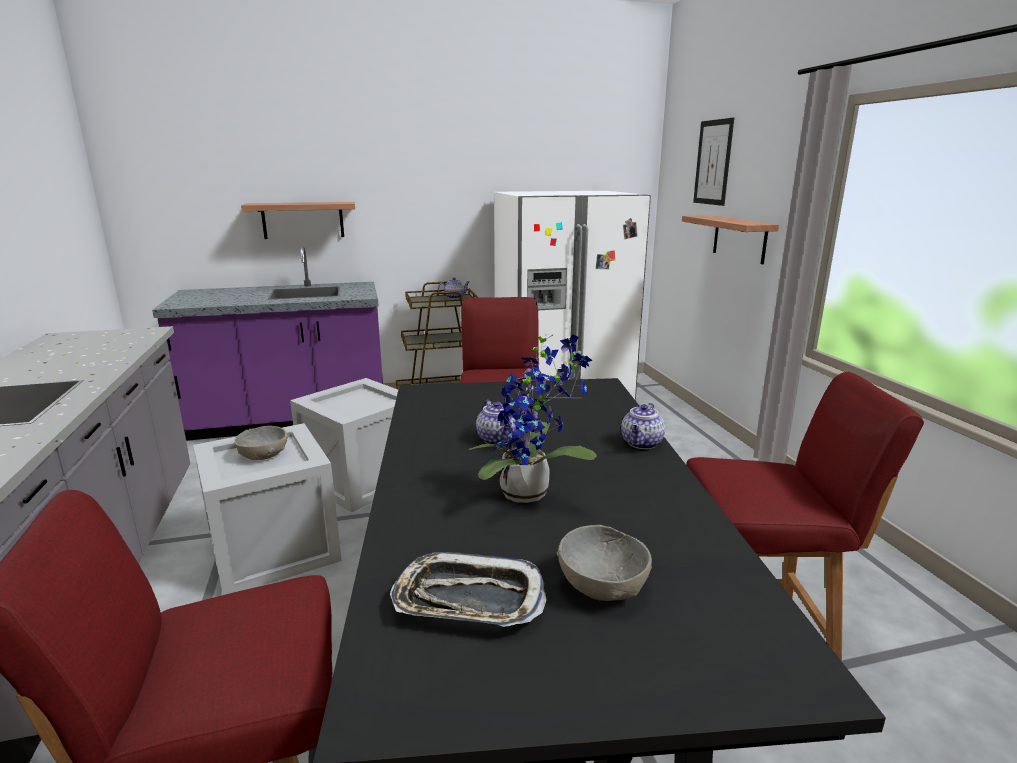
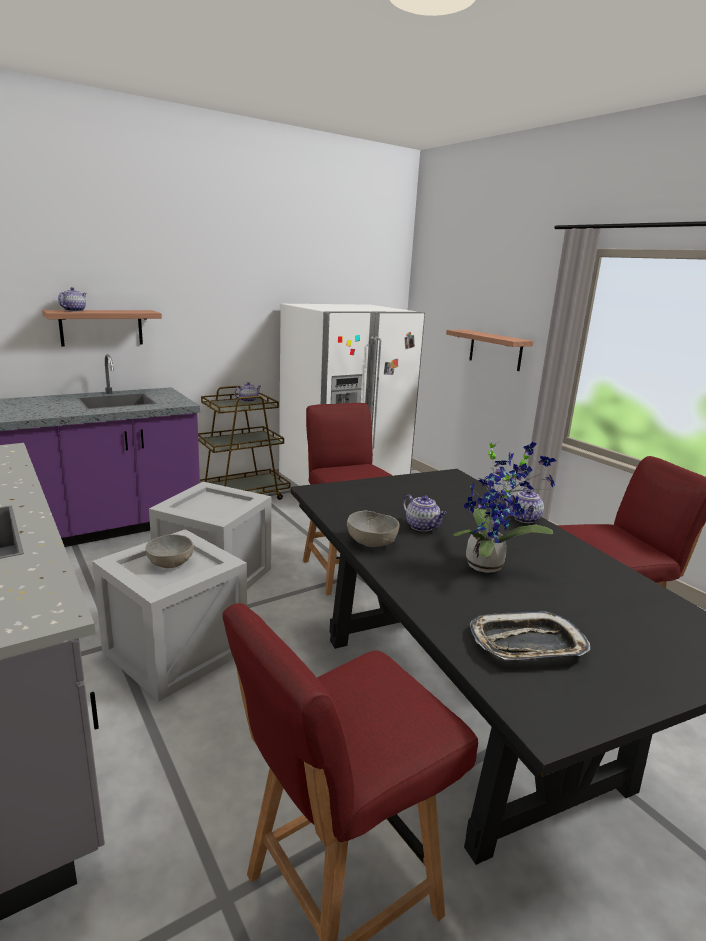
camera: 20 degrees left, 0 degrees up
grey bowl [557,525,652,601] -> grey bowl moved to [347,510,399,547]
picture [693,118,734,206] -> none
none -> teapot [58,287,87,312]

